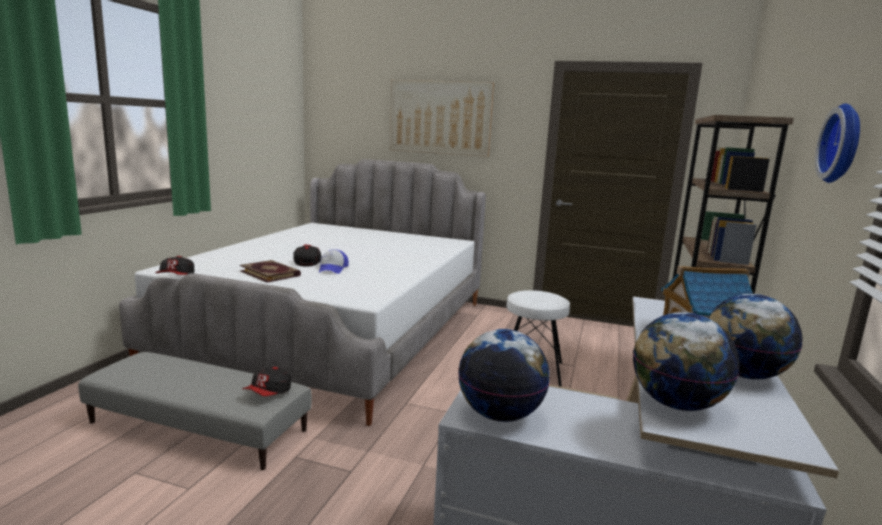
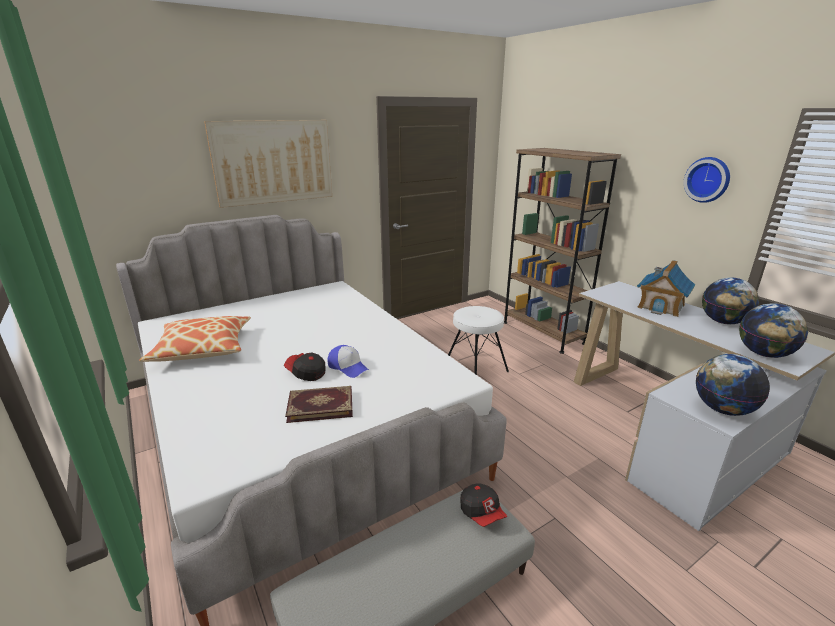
camera: 50 degrees left, 10 degrees up
cap [155,256,194,275] -> none
none -> pillow [139,316,251,362]

